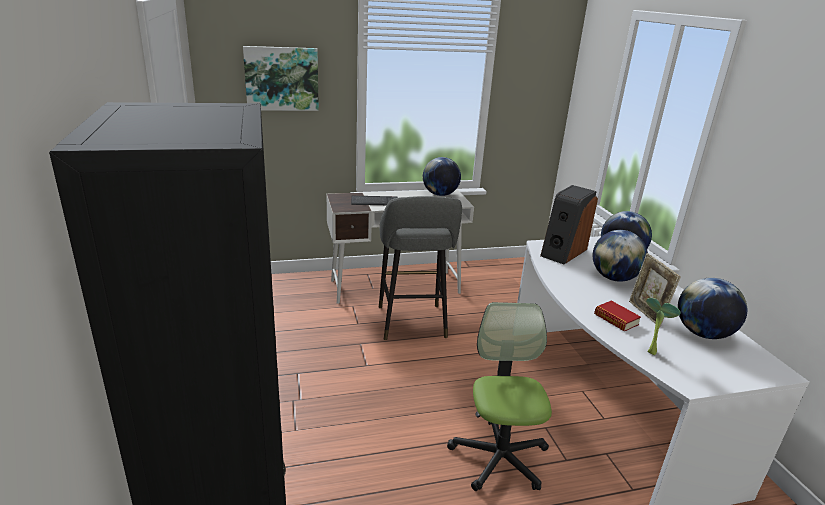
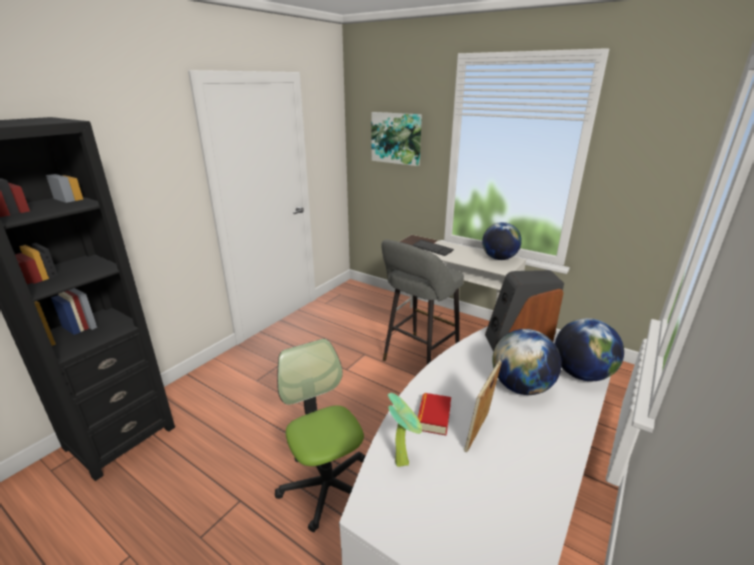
camera: 50 degrees right, 0 degrees up
office chair [447,302,552,491] -> office chair turned 75 degrees counterclockwise [275,339,365,532]
globe [678,278,747,339] -> none

